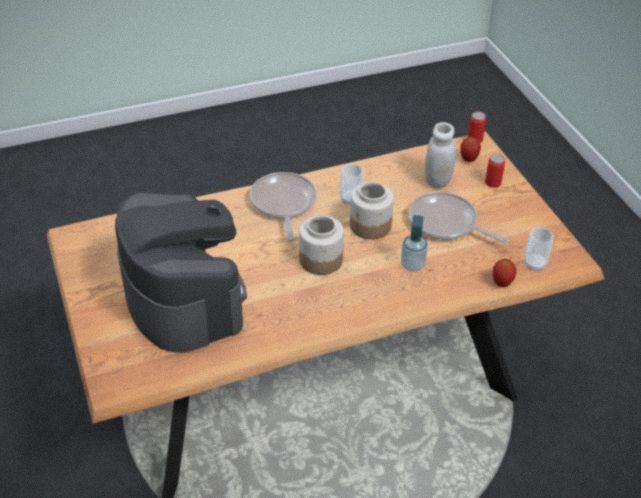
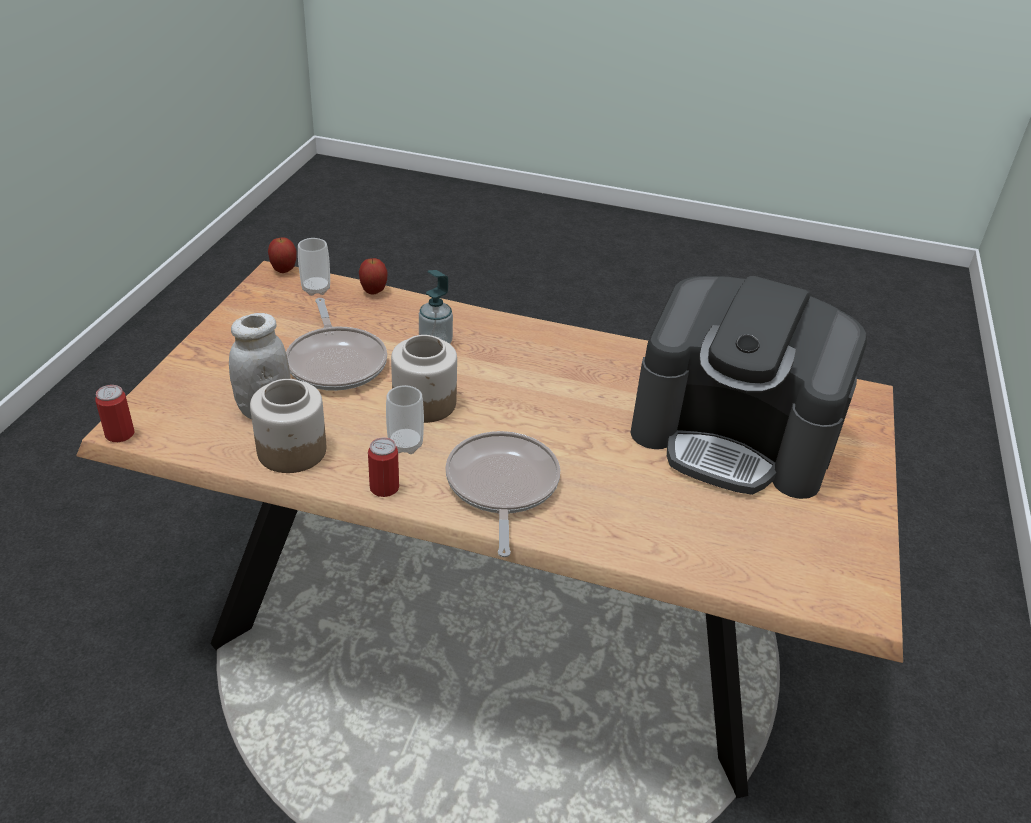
camera: 145 degrees left, 5 degrees down
coffee machine [115,192,247,353] -> coffee machine turned 75 degrees counterclockwise [630,276,867,499]
frying pan [250,172,317,241] -> frying pan turned 150 degrees clockwise [445,431,560,557]
jar [299,215,344,275] -> jar moved to [250,379,326,473]
apple [460,137,481,162] -> apple moved to [268,237,297,273]
can [485,154,505,188] -> can moved to [368,438,399,497]

